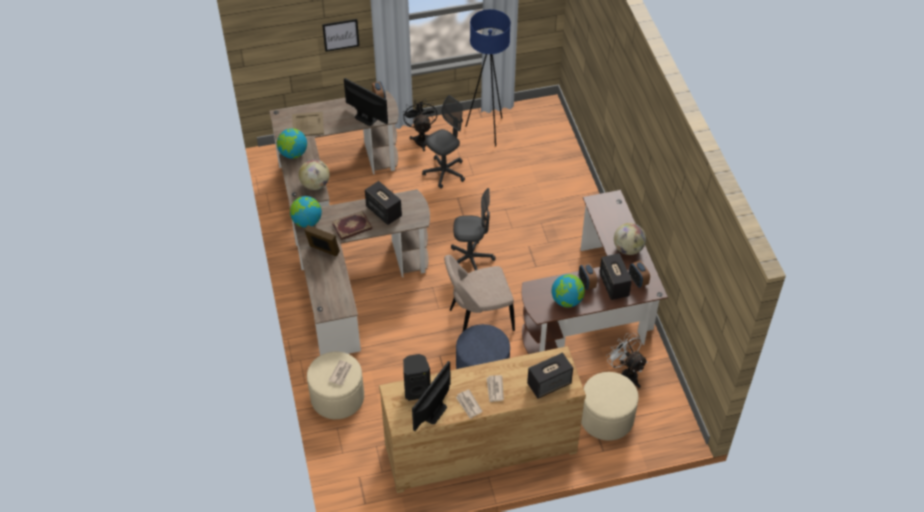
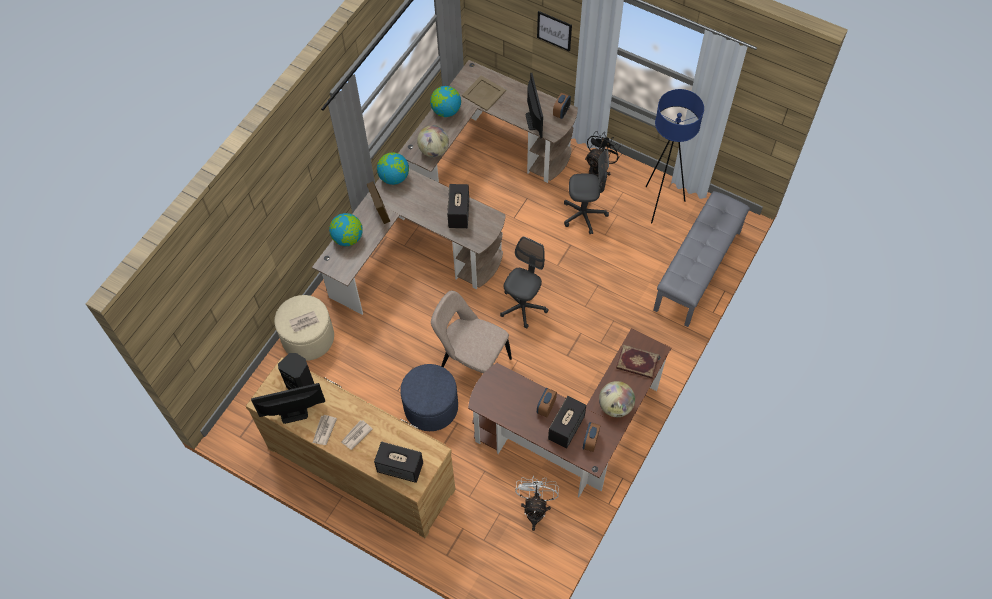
camera: 45 degrees right, 10 degrees up
book [332,211,372,240] -> book moved to [616,344,659,379]
grey office chair [451,188,496,270] -> grey office chair turned 105 degrees counterclockwise [500,236,548,329]
globe [551,274,585,307] -> globe moved to [329,213,363,246]
beige ottoman [581,372,639,441] -> none
none -> grey bench [653,191,750,327]

